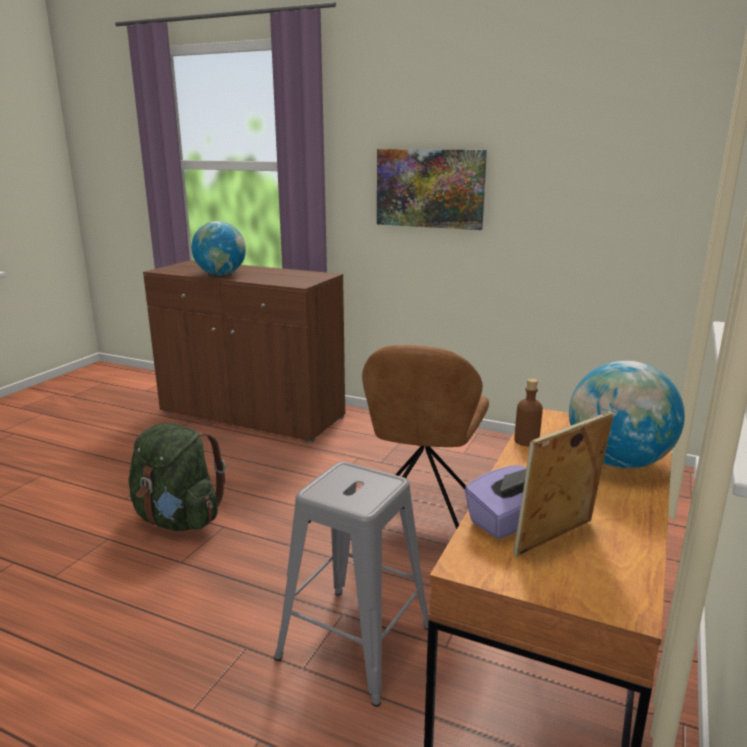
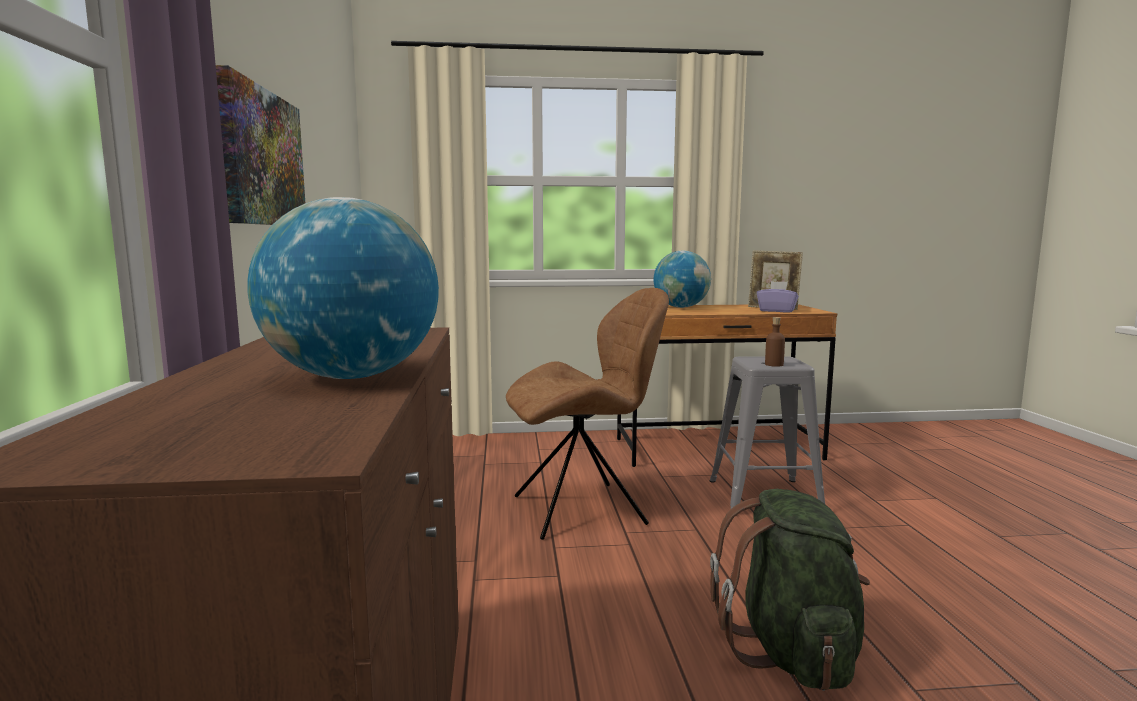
camera: 120 degrees left, 10 degrees down
brown bottle [514,378,543,446] -> brown bottle moved to [765,317,785,367]

